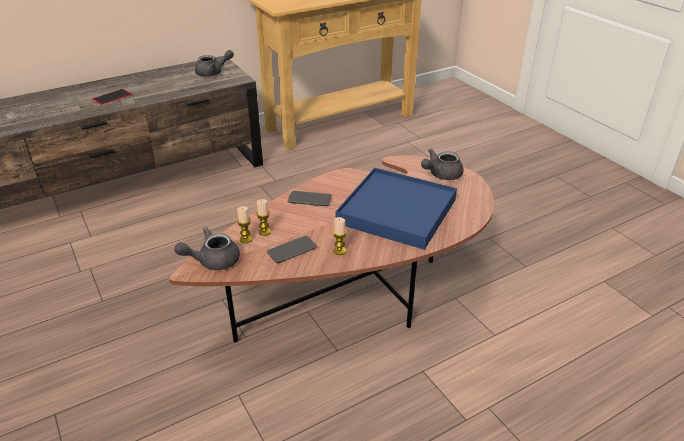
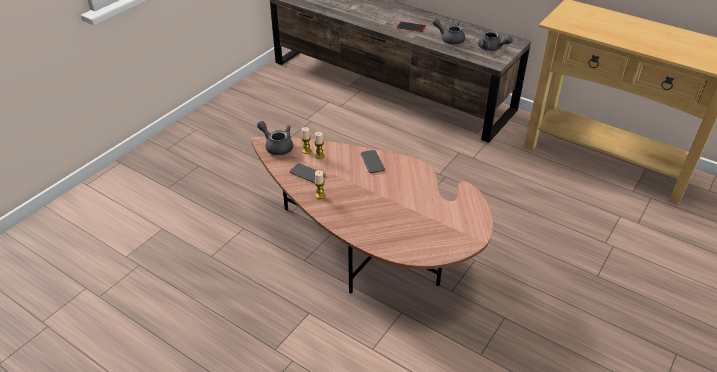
camera: 65 degrees right, 5 degrees up
blue tray [335,168,457,250] -> none
grey teapot [421,148,464,180] -> grey teapot moved to [433,19,465,45]

